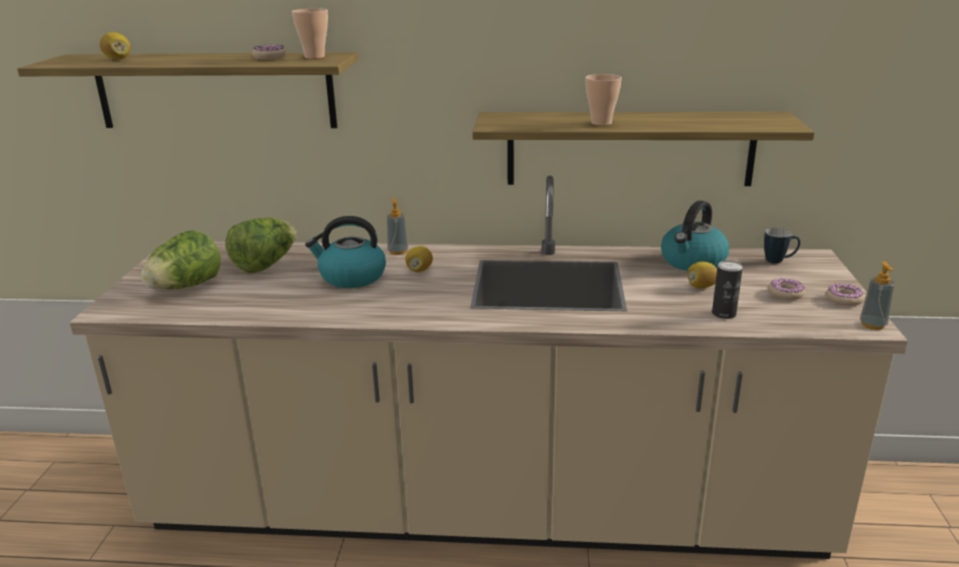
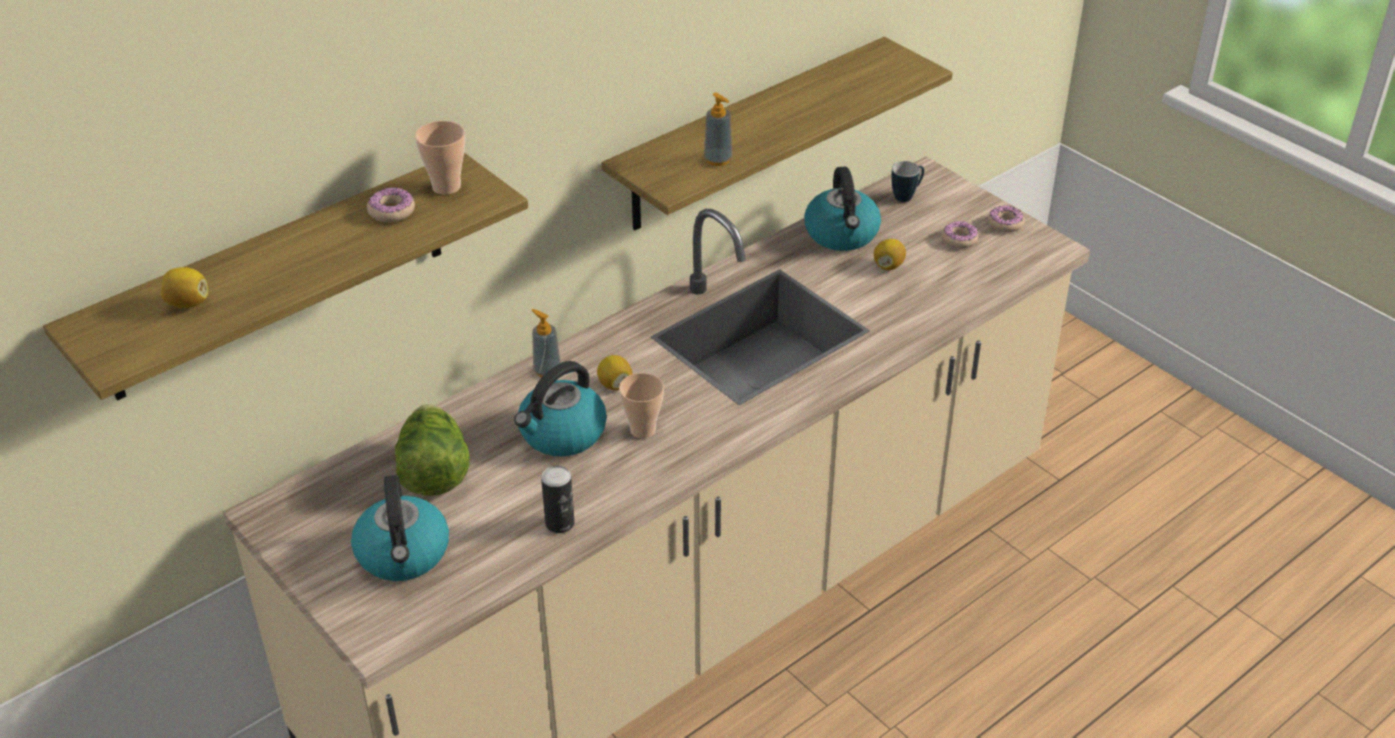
camera: 45 degrees left, 15 degrees up
lettuce [140,230,221,289] -> kettle [351,475,449,581]
cup [585,74,622,126] -> cup moved to [619,373,664,438]
can [712,260,743,319] -> can moved to [541,465,575,533]
soap dispenser [860,262,895,330] -> soap dispenser moved to [704,92,732,166]

